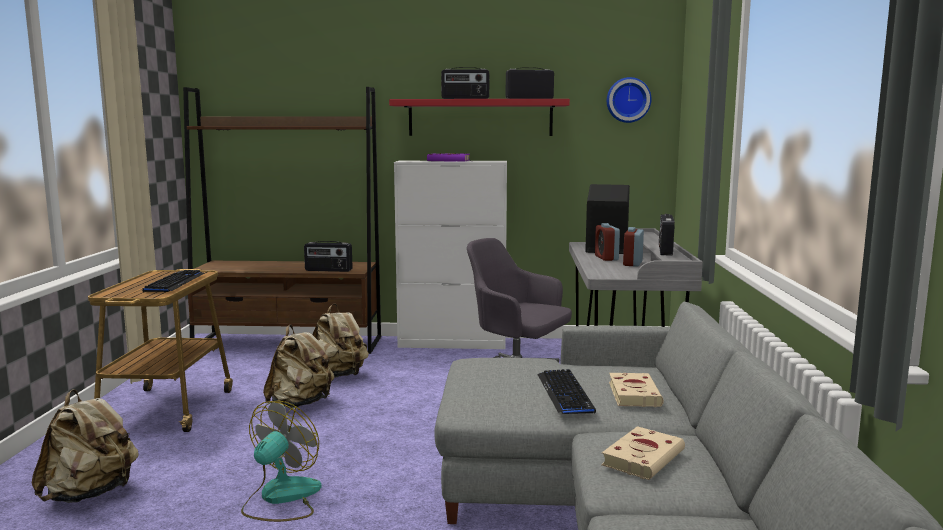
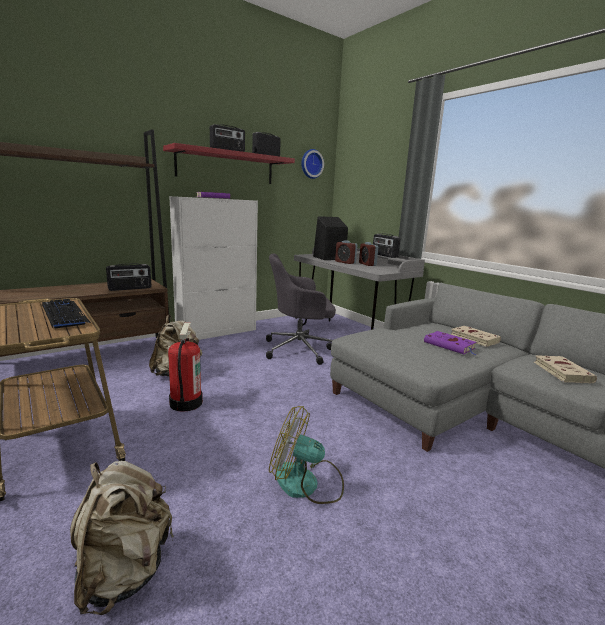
camera: 40 degrees left, 5 degrees up
fan [241,401,322,522] -> fan turned 60 degrees counterclockwise [269,406,344,504]
beige backpack [263,324,334,408] -> fire extinguisher [168,322,203,412]
keyboard [537,369,596,414] -> purple book [424,331,477,356]

